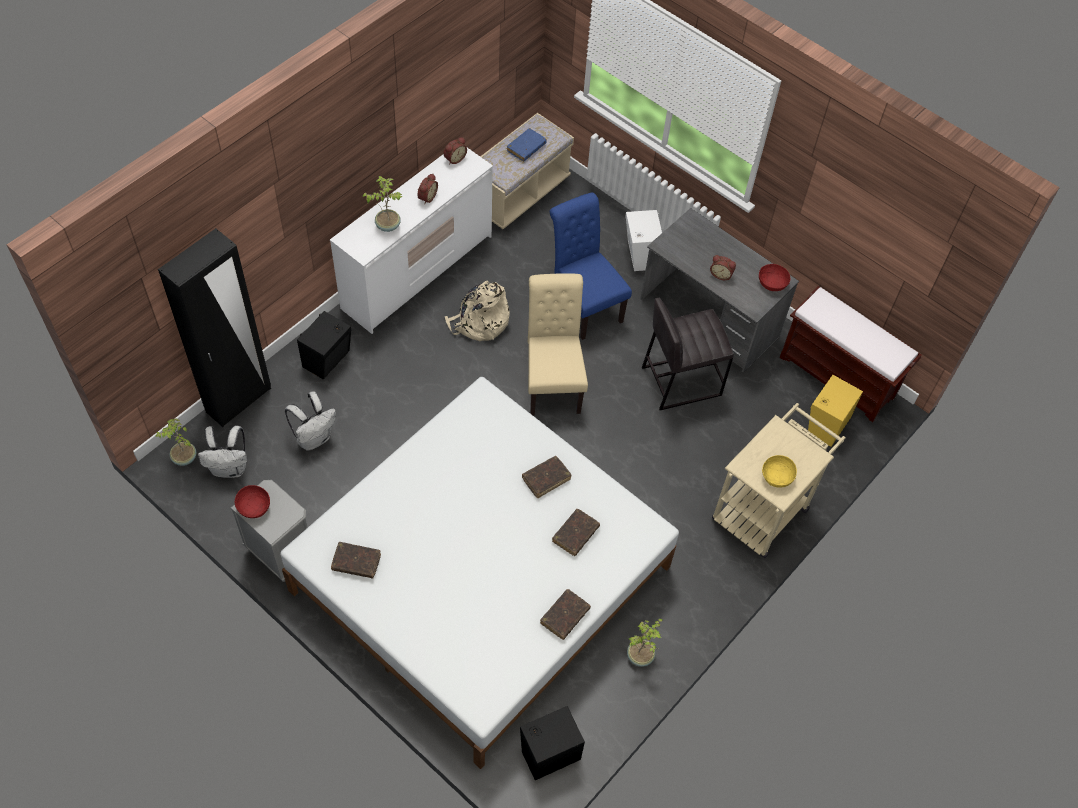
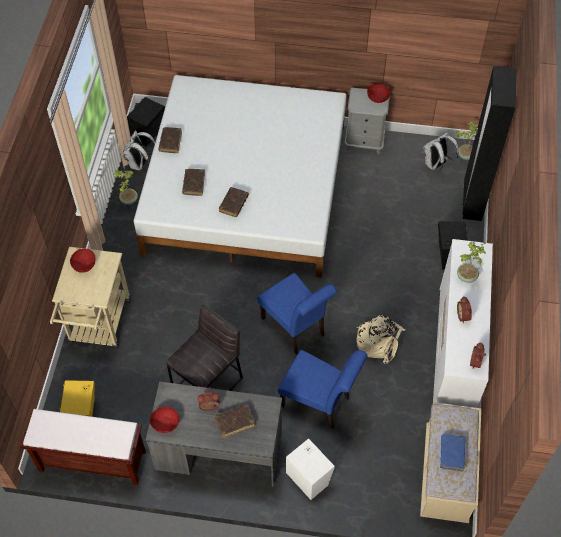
camera: 150 degrees right, 0 degrees up
white backpack [285,391,336,451] -> white backpack moved to [123,130,155,171]
brown book [331,542,381,579] -> brown book moved to [215,404,255,438]
beige chair [528,273,588,416] -> blue chair [257,273,337,355]
yellow bowl [762,455,797,488] -> red bowl [70,249,96,273]

